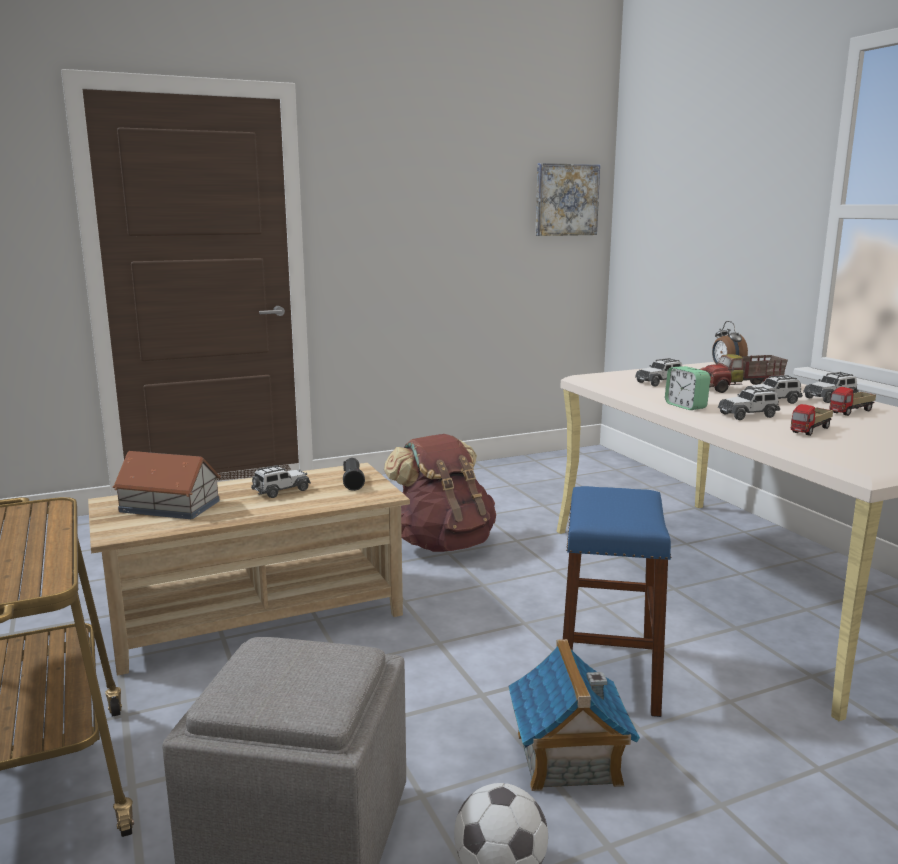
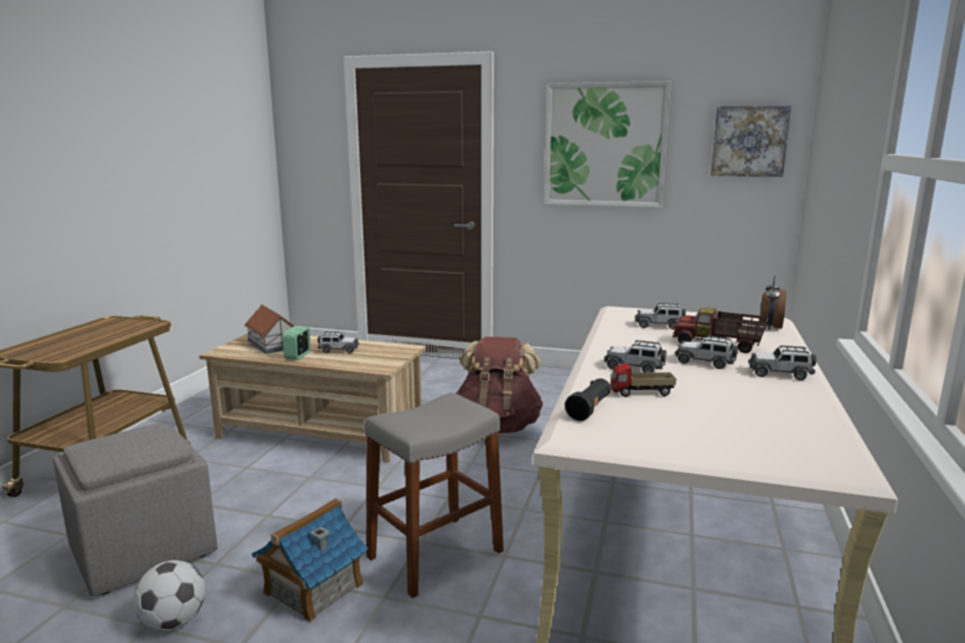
camera: 40 degrees right, 0 degrees up
black flashlight [343,458,365,491] -> black flashlight moved to [565,378,611,421]
blue stool [563,486,671,717] -> grey stool [364,393,504,598]
alarm clock [665,366,710,410] -> alarm clock moved to [283,326,311,360]
toy truck [830,387,876,416] -> none
none -> picture [544,81,671,208]

